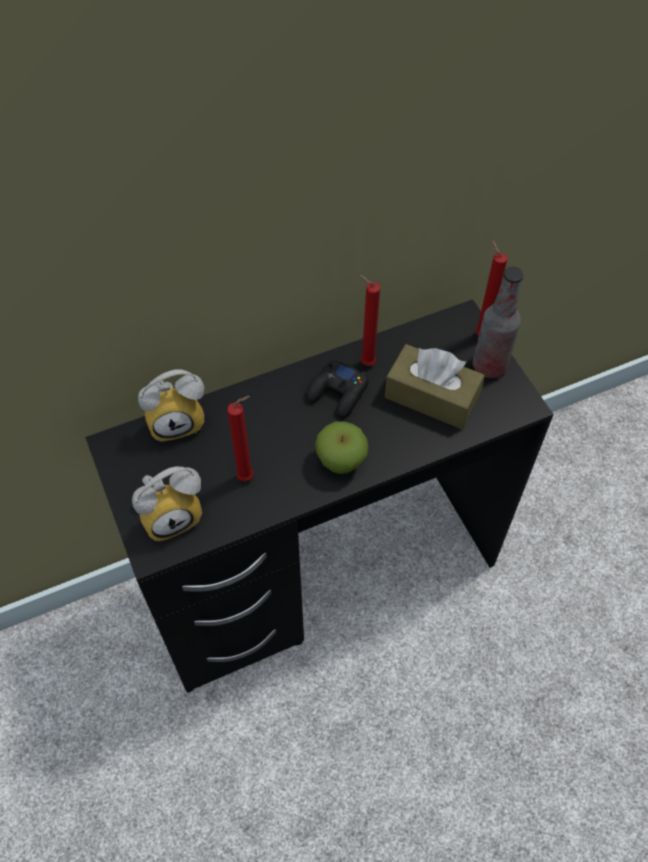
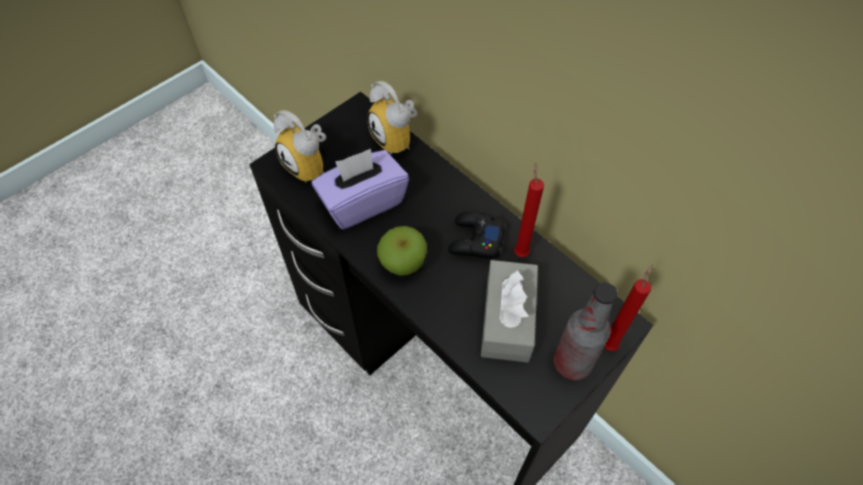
camera: 70 degrees right, 0 degrees up
red candle [227,396,254,481] -> purple tissue box [312,149,409,229]
brown tissue box [385,344,485,429] -> grey tissue box [481,260,538,363]

